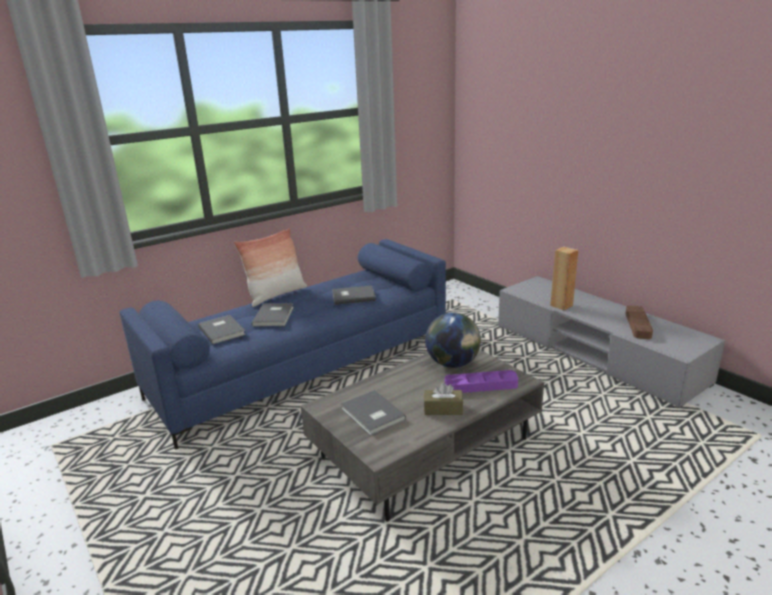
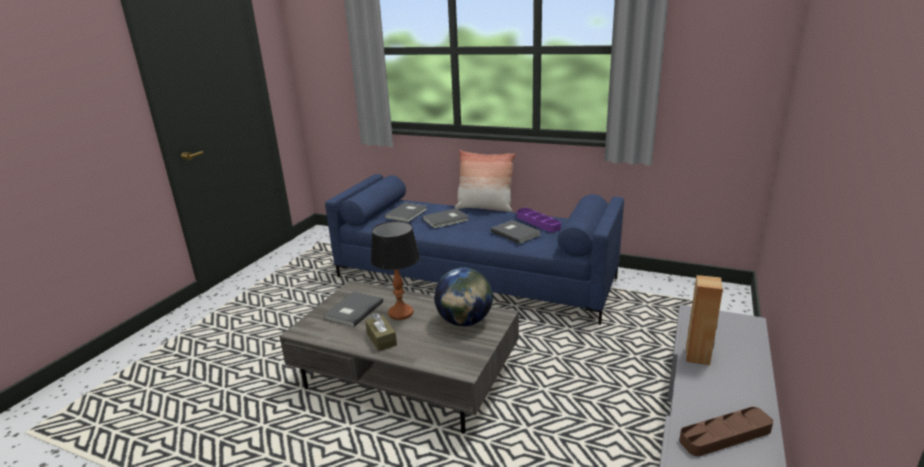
camera: 60 degrees right, 0 degrees up
purple tray [445,370,518,393] -> purple tray moved to [517,208,561,232]
none -> table lamp [371,221,420,320]

